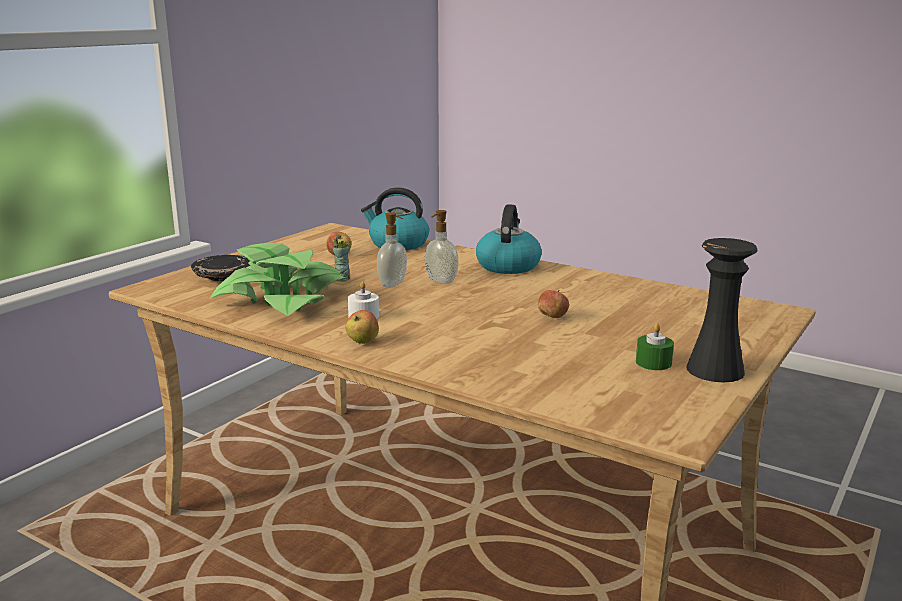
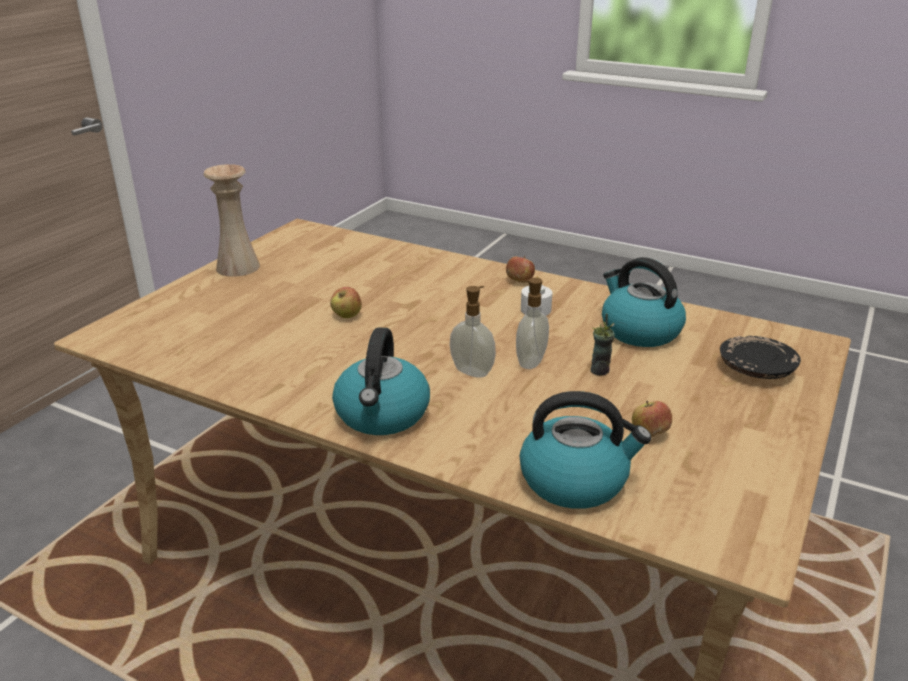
camera: 175 degrees right, 10 degrees up
potted plant [210,243,349,316] -> kettle [602,257,686,347]
green candle [636,323,674,370] -> none
black vase [686,238,758,382] -> beige vase [203,164,260,277]

